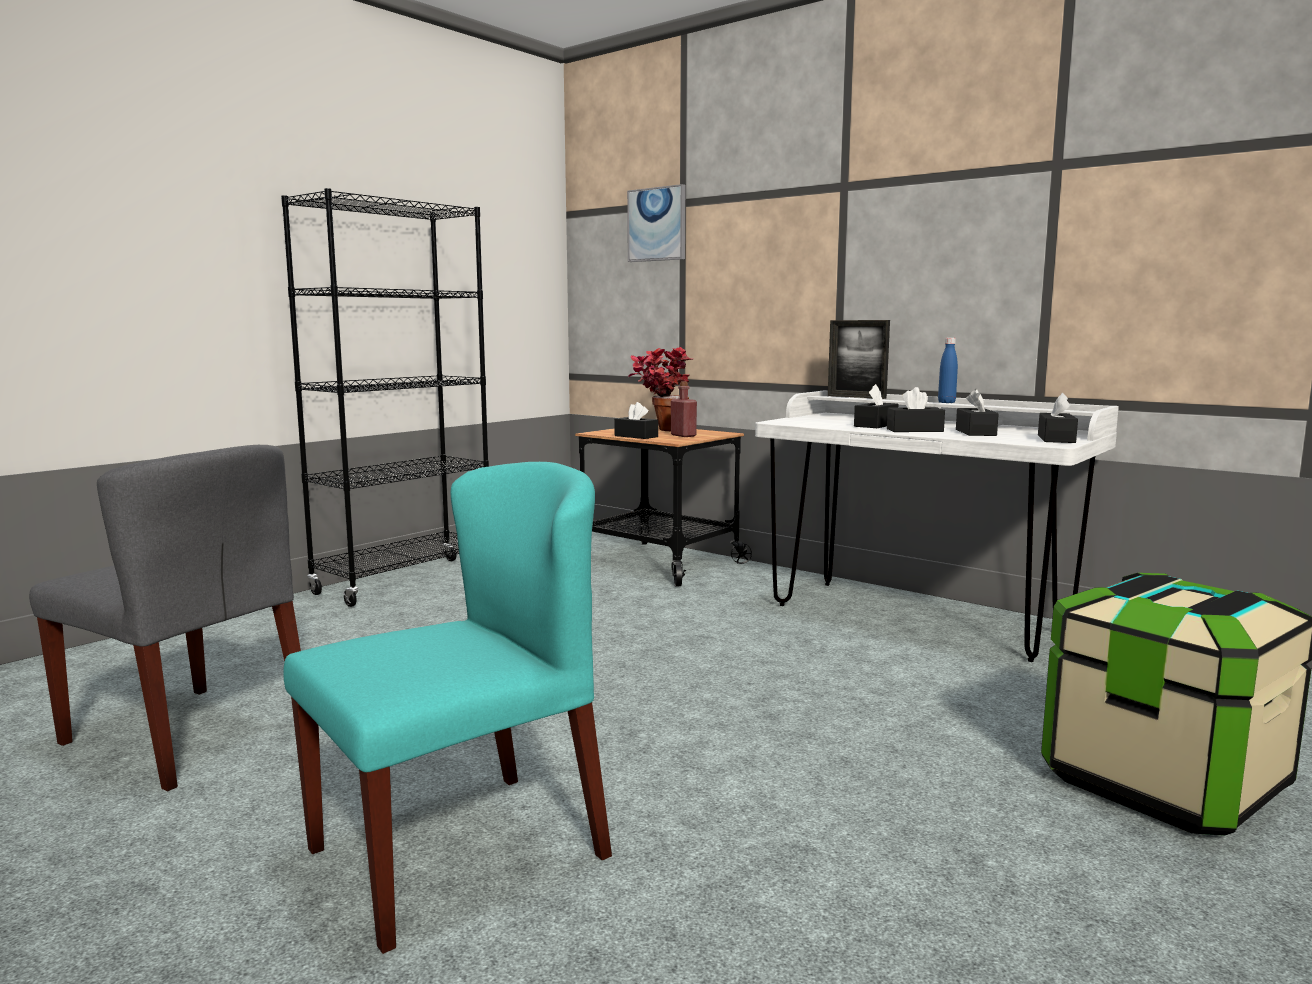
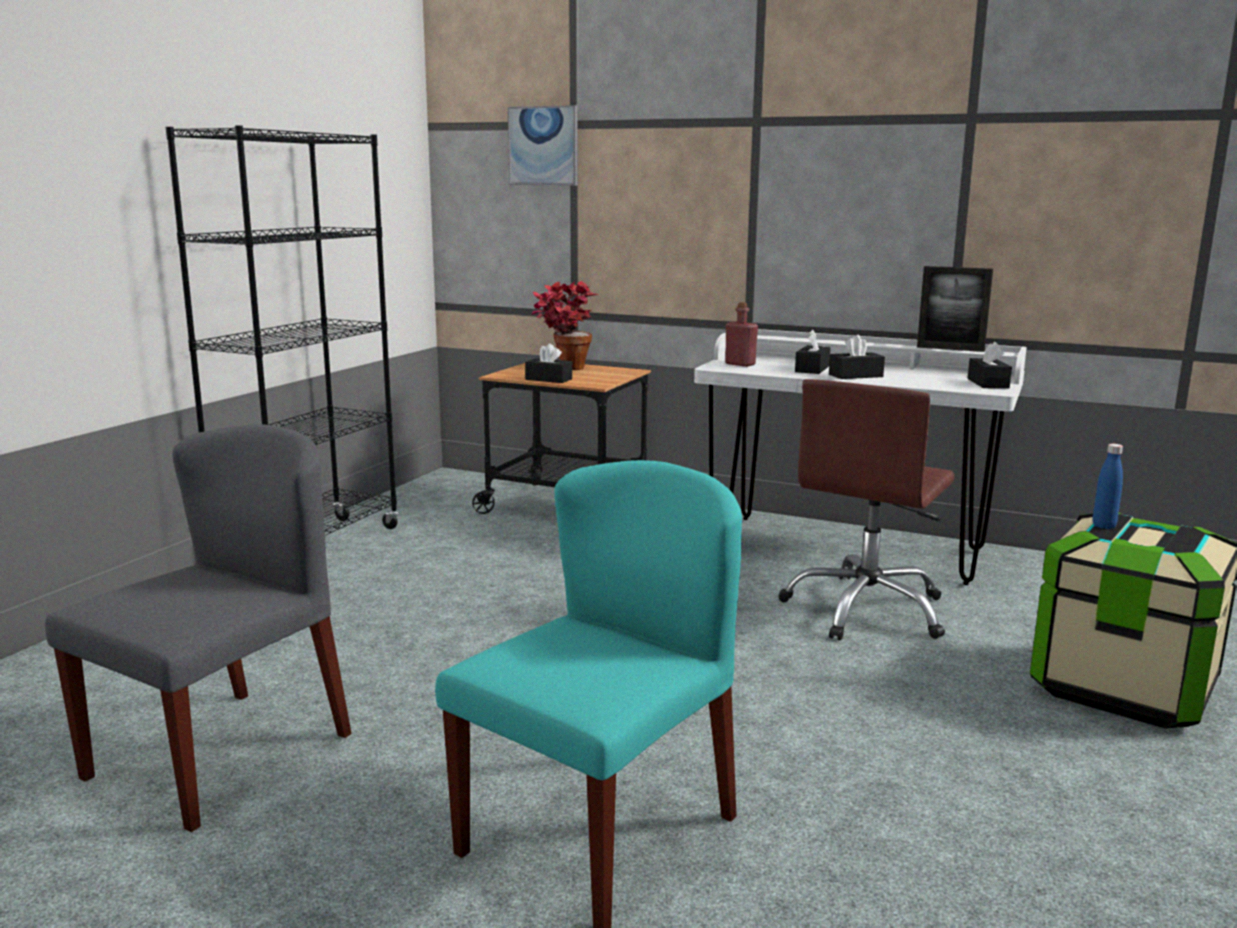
camera: 15 degrees left, 5 degrees up
grey chair [29,445,301,791] -> grey chair turned 75 degrees counterclockwise [45,424,352,832]
red bottle [671,381,697,437] -> red bottle moved to [725,302,758,367]
picture frame [828,320,890,399] -> picture frame moved to [917,266,993,352]
blue bottle [938,338,958,403] -> blue bottle moved to [1093,444,1123,529]
black tissue box [956,389,999,436] -> none
none -> brown office chair [778,379,955,640]

